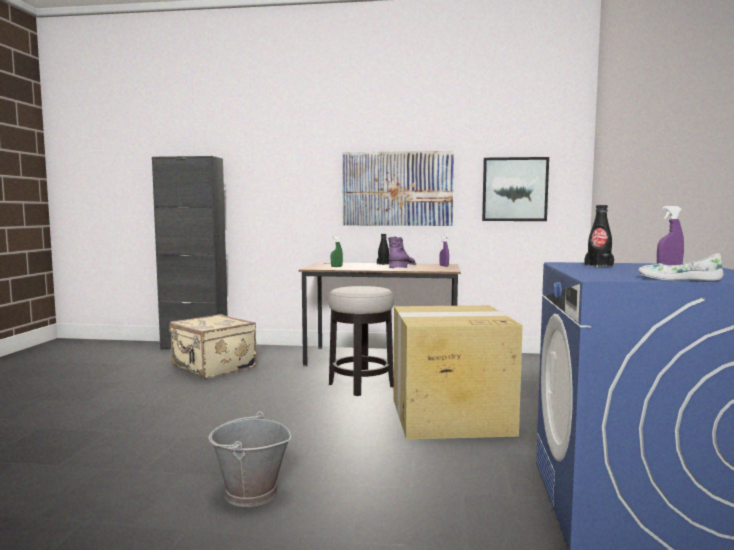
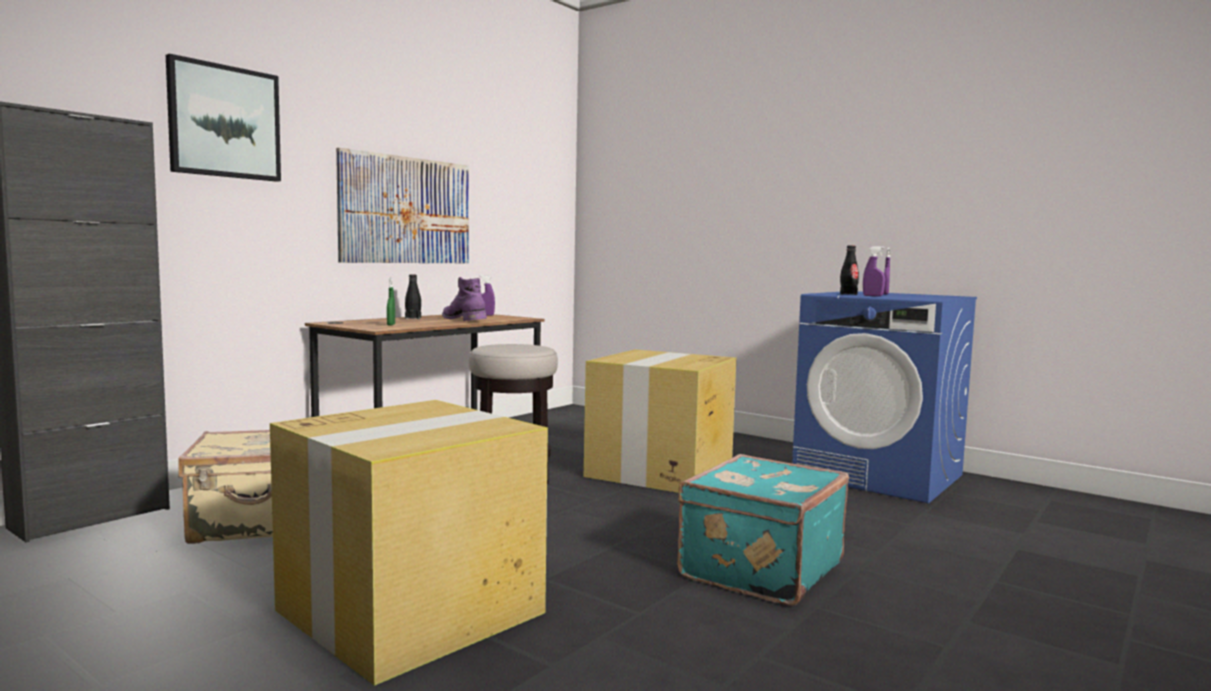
camera: 60 degrees left, 0 degrees up
grey bucket [209,411,291,507] -> turquoise suitcase [677,454,849,606]
picture [482,157,549,221] -> picture moved to [166,54,281,182]
white shoe [638,253,724,281] -> none
none -> cardboard box [270,400,548,686]
none -> purple spray bottle [863,246,885,296]

